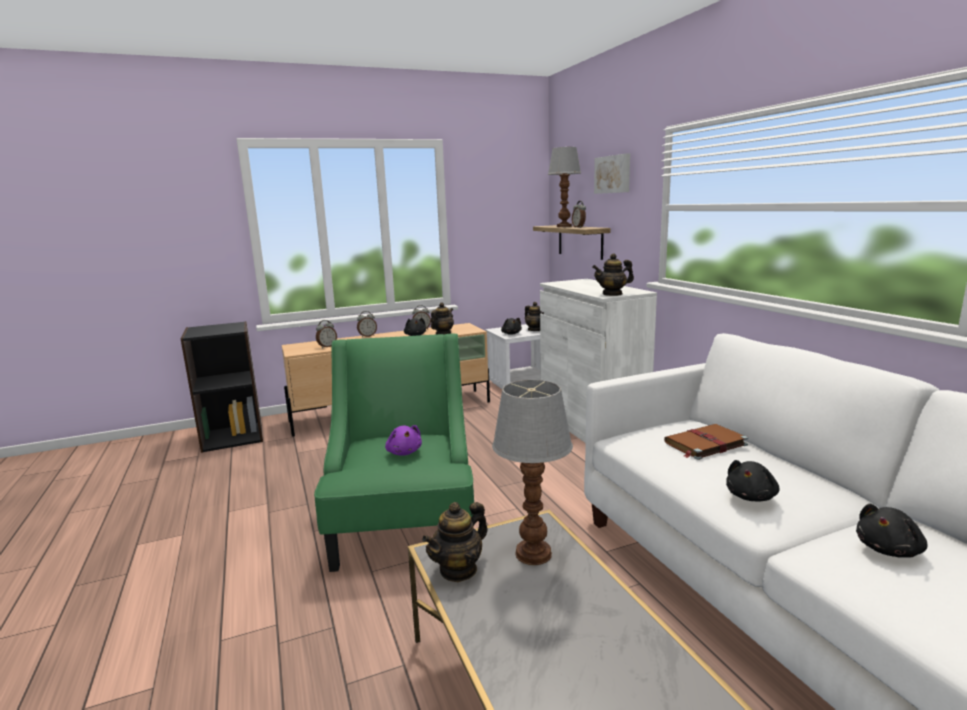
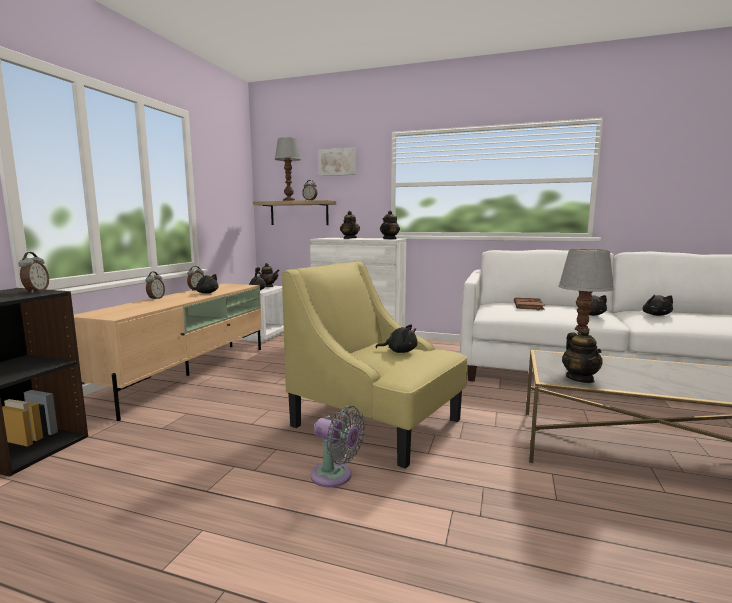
camera: 50 degrees left, 5 degrees down
green armchair [314,333,474,572] -> yellow armchair [282,262,468,469]
alarm clock [316,320,337,348] -> alarm clock moved to [19,252,49,293]
purple plush toy [385,425,422,455] -> black plush toy [376,324,418,353]
teapot [431,302,454,335] -> teapot moved to [340,211,360,239]
none -> grey fan [311,406,365,487]

